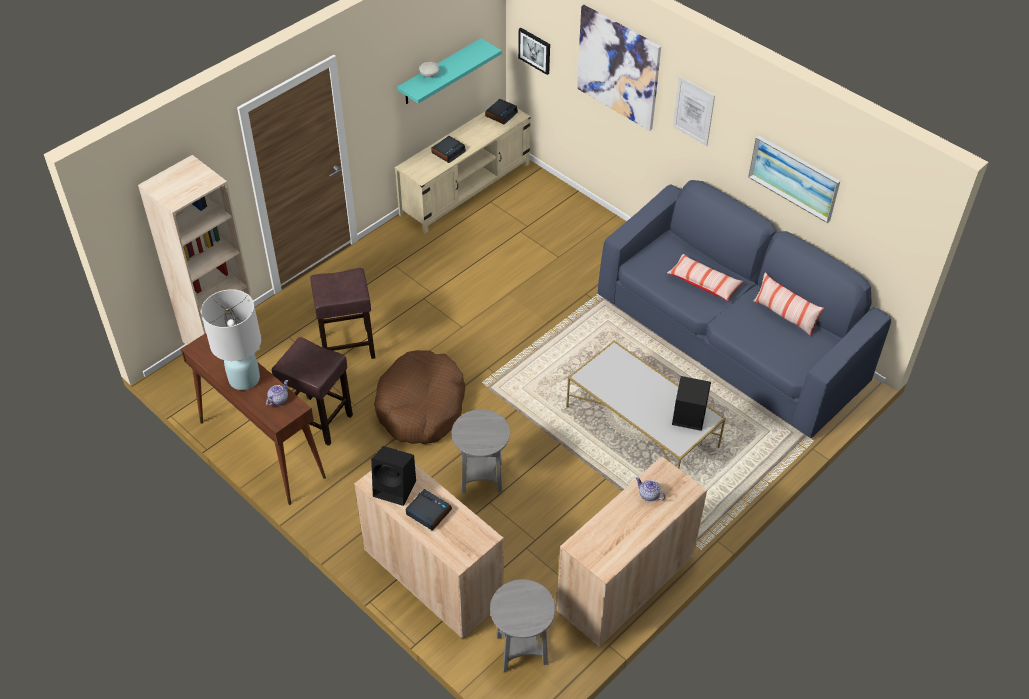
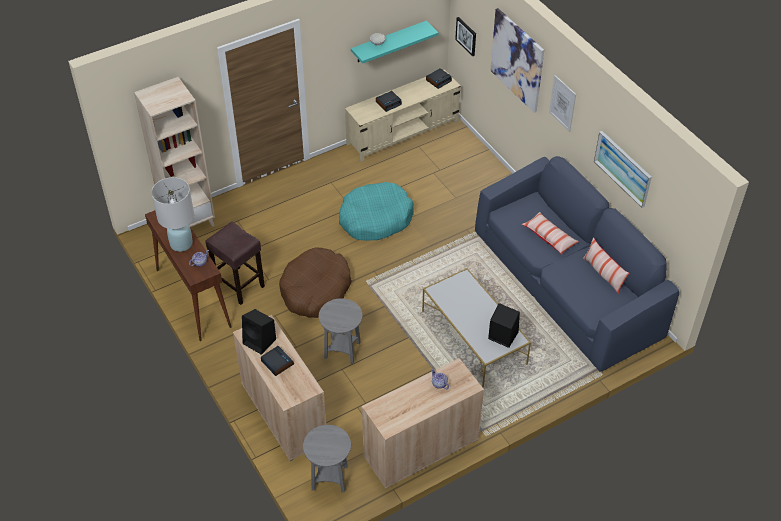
camera: 15 degrees right, 0 degrees up
brown stool [310,268,375,359] -> none
none -> turquoise dog bed [339,182,414,241]

